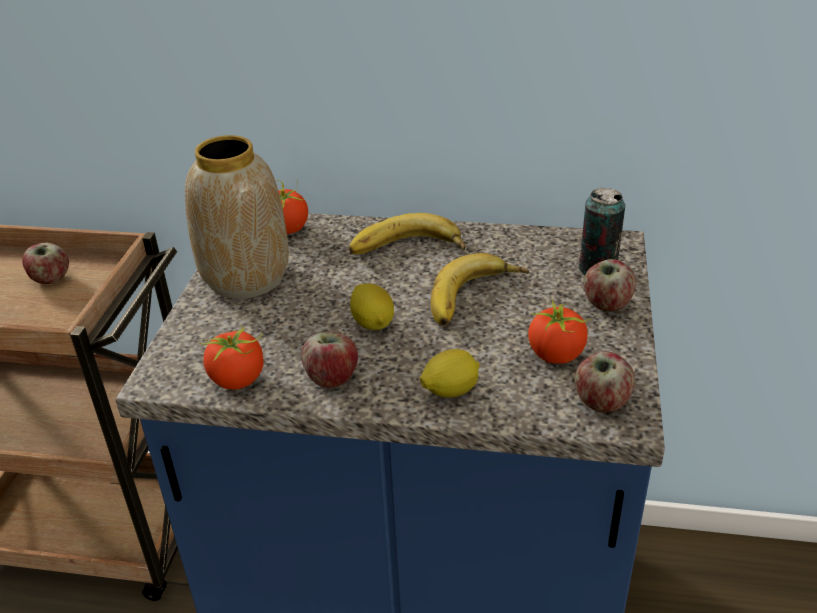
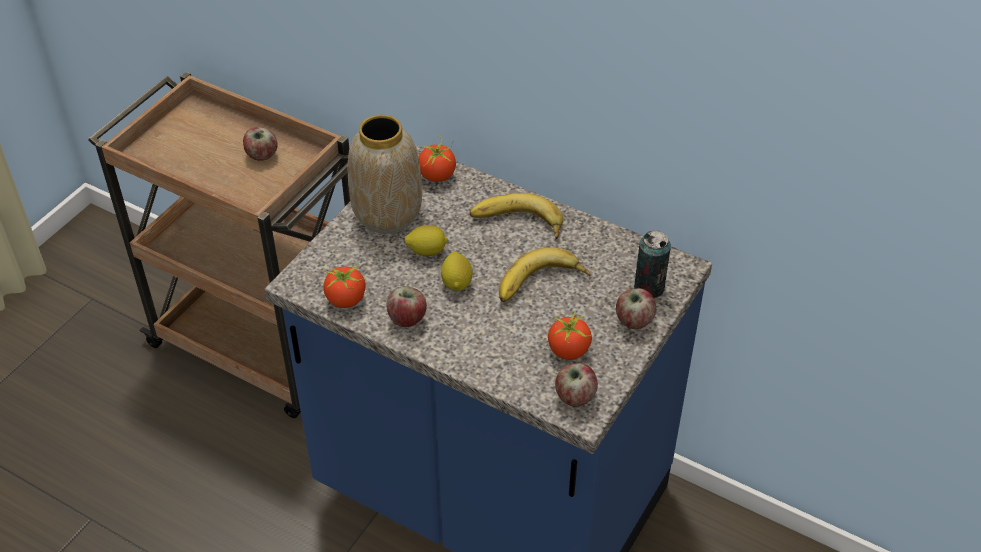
camera: 20 degrees right, 10 degrees up
lemon [420,349,480,398] -> lemon moved to [405,225,448,256]

